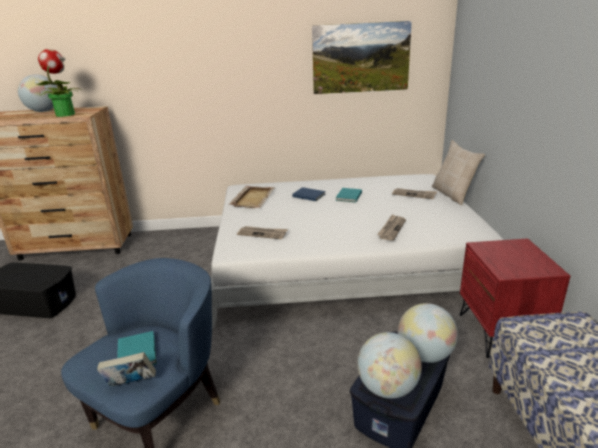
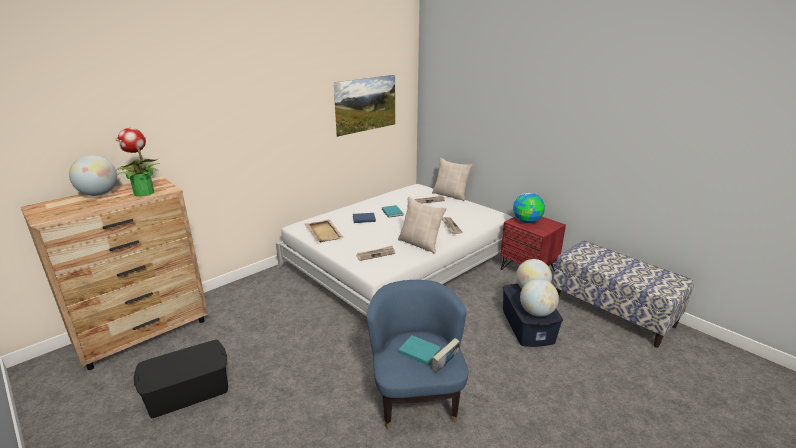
camera: 40 degrees left, 0 degrees up
none -> beige pillow [398,197,447,254]
none -> globe [513,193,545,223]

